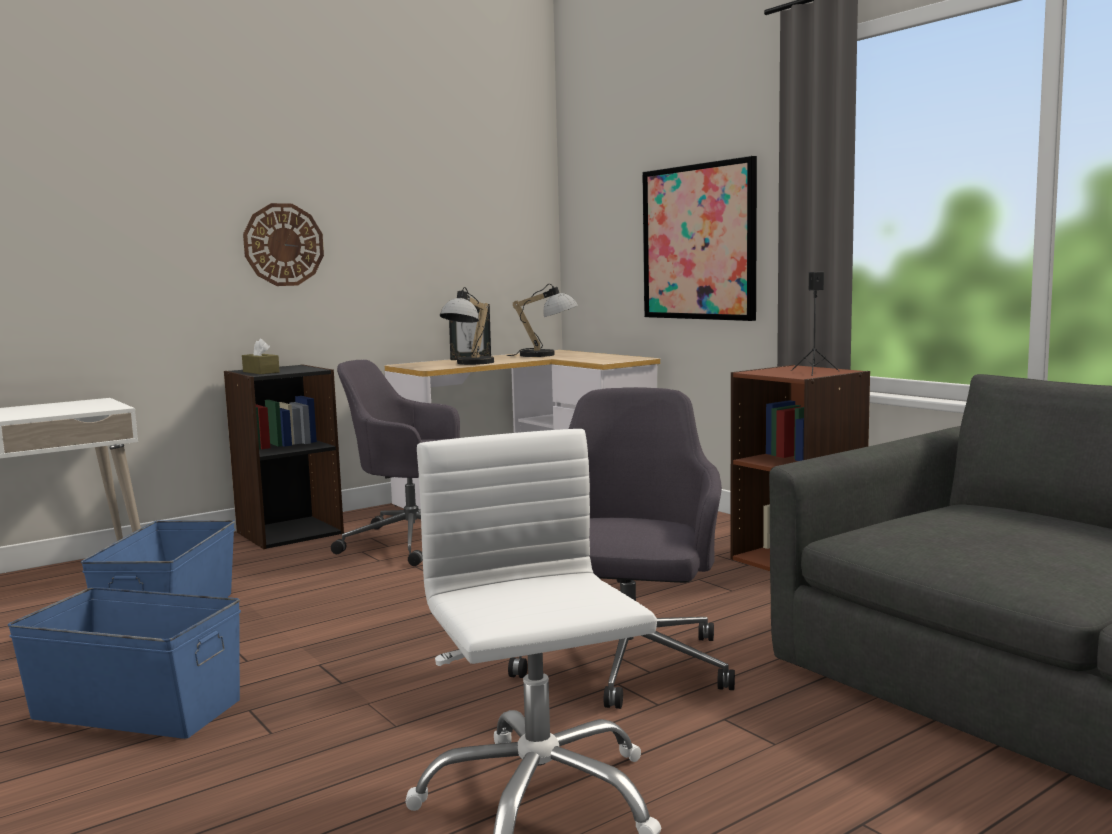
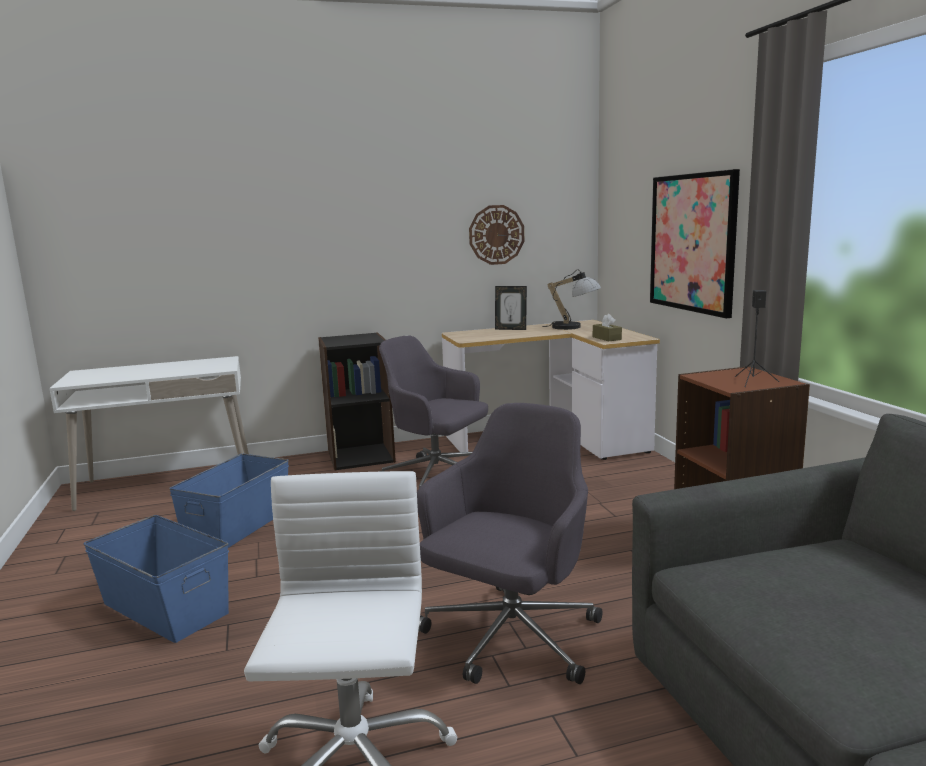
camera: 20 degrees right, 5 degrees up
brown tissue box [242,338,280,374] -> brown tissue box moved to [593,314,622,341]
wall clock [243,203,324,286] -> wall clock moved to [469,205,524,265]
table lamp [440,287,494,365] -> none

